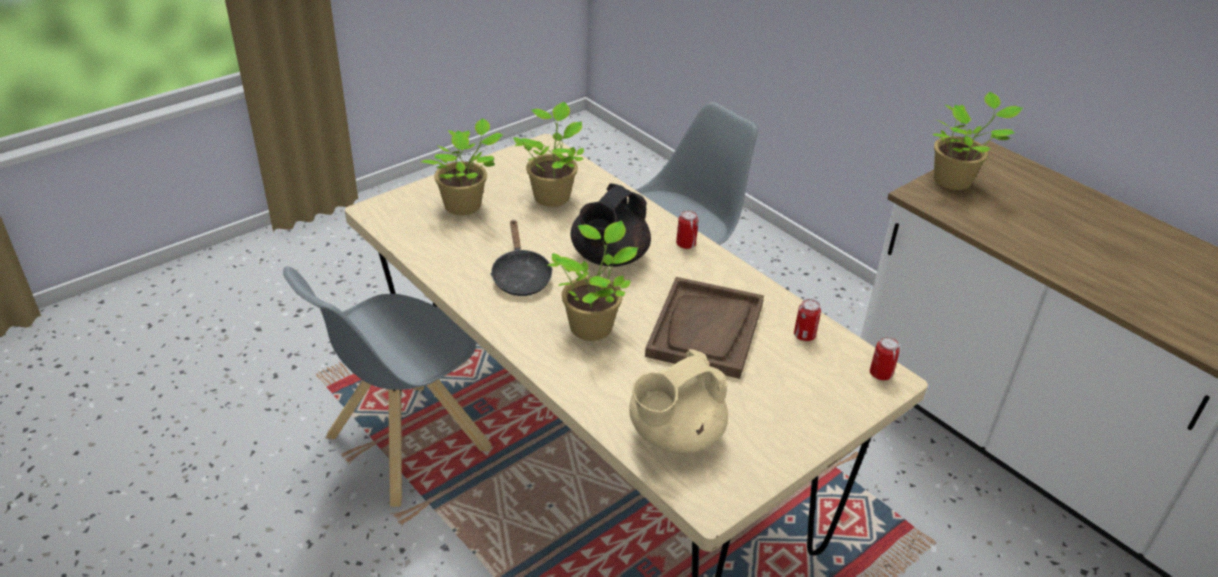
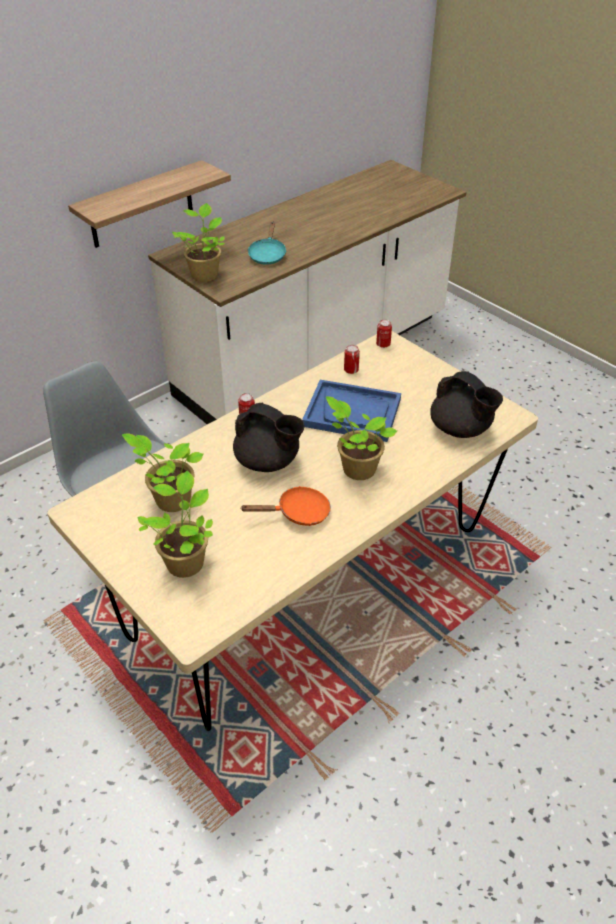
camera: 90 degrees left, 5 degrees up
grey chair [283,266,492,507] -> none
black frying pan [491,221,553,296] -> orange frying pan [240,486,331,526]
beige teapot [629,349,728,454] -> black teapot [430,371,503,438]
brown tray [645,277,764,379] -> blue tray [302,380,401,442]
none -> shelf [68,160,231,248]
none -> turquoise frying pan [247,222,287,265]

